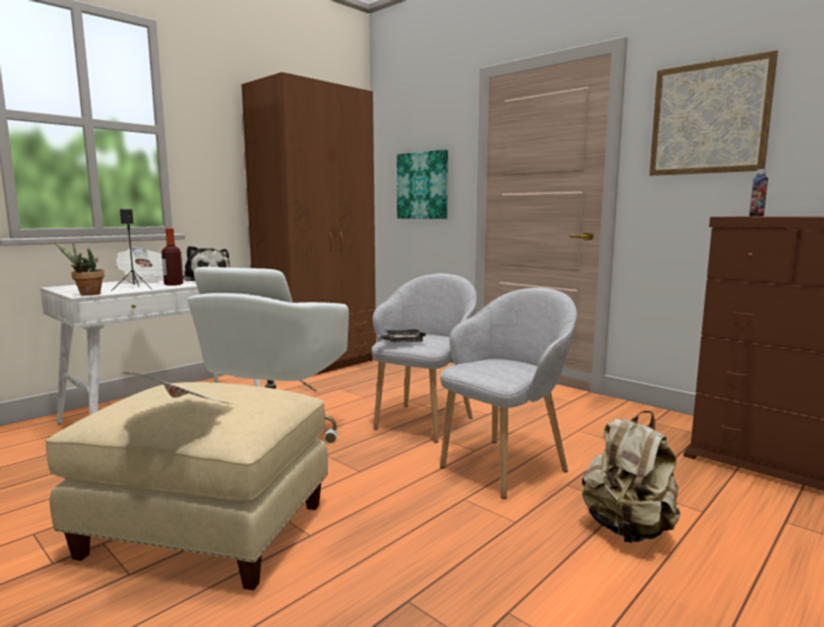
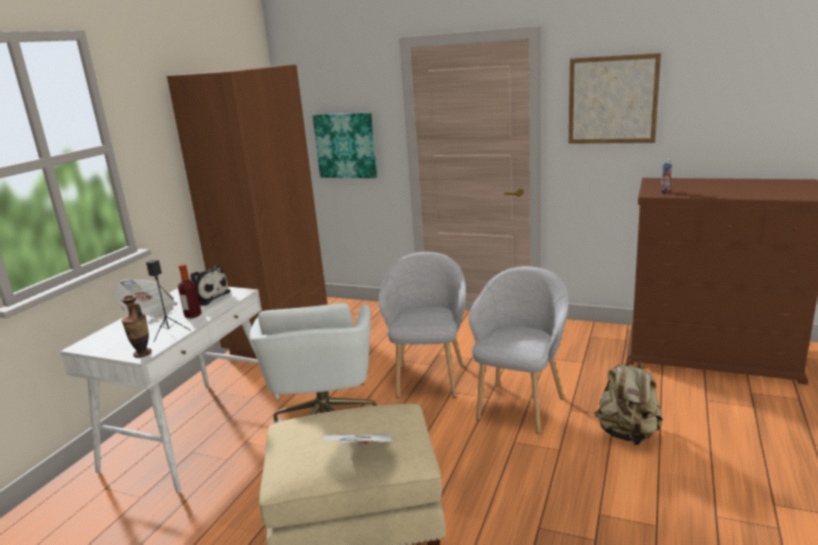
camera: 20 degrees left, 10 degrees up
potted plant [55,242,105,296] -> vase [121,295,152,358]
grey tray [377,329,426,342] -> none

